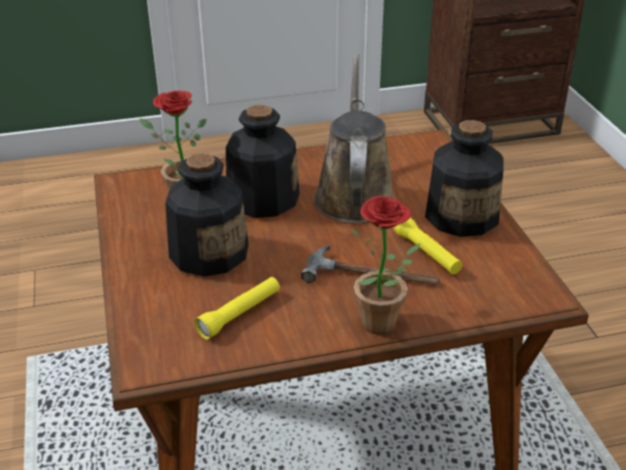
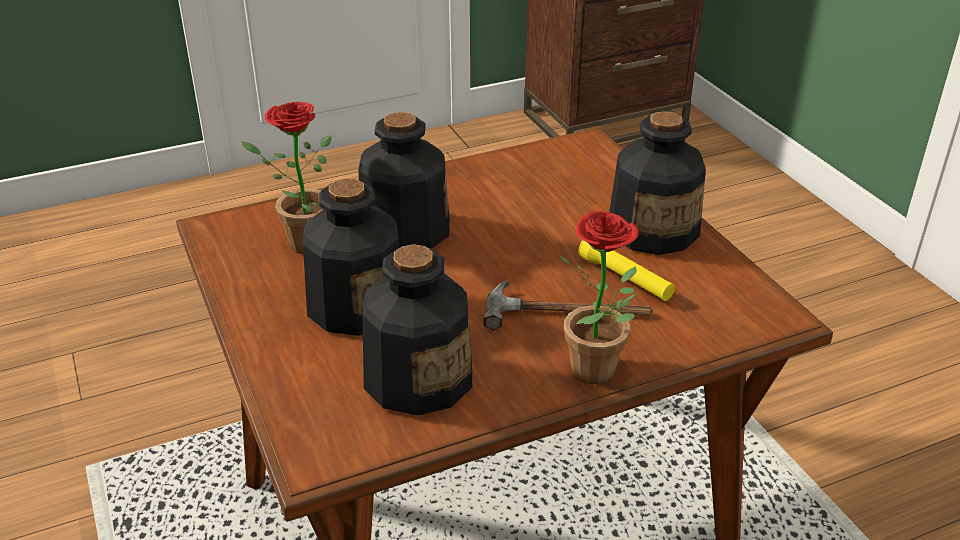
camera: 10 degrees left, 0 degrees up
yellow flashlight [194,277,280,339] -> bottle [362,244,472,416]
brown watering can [313,54,395,223] -> none

